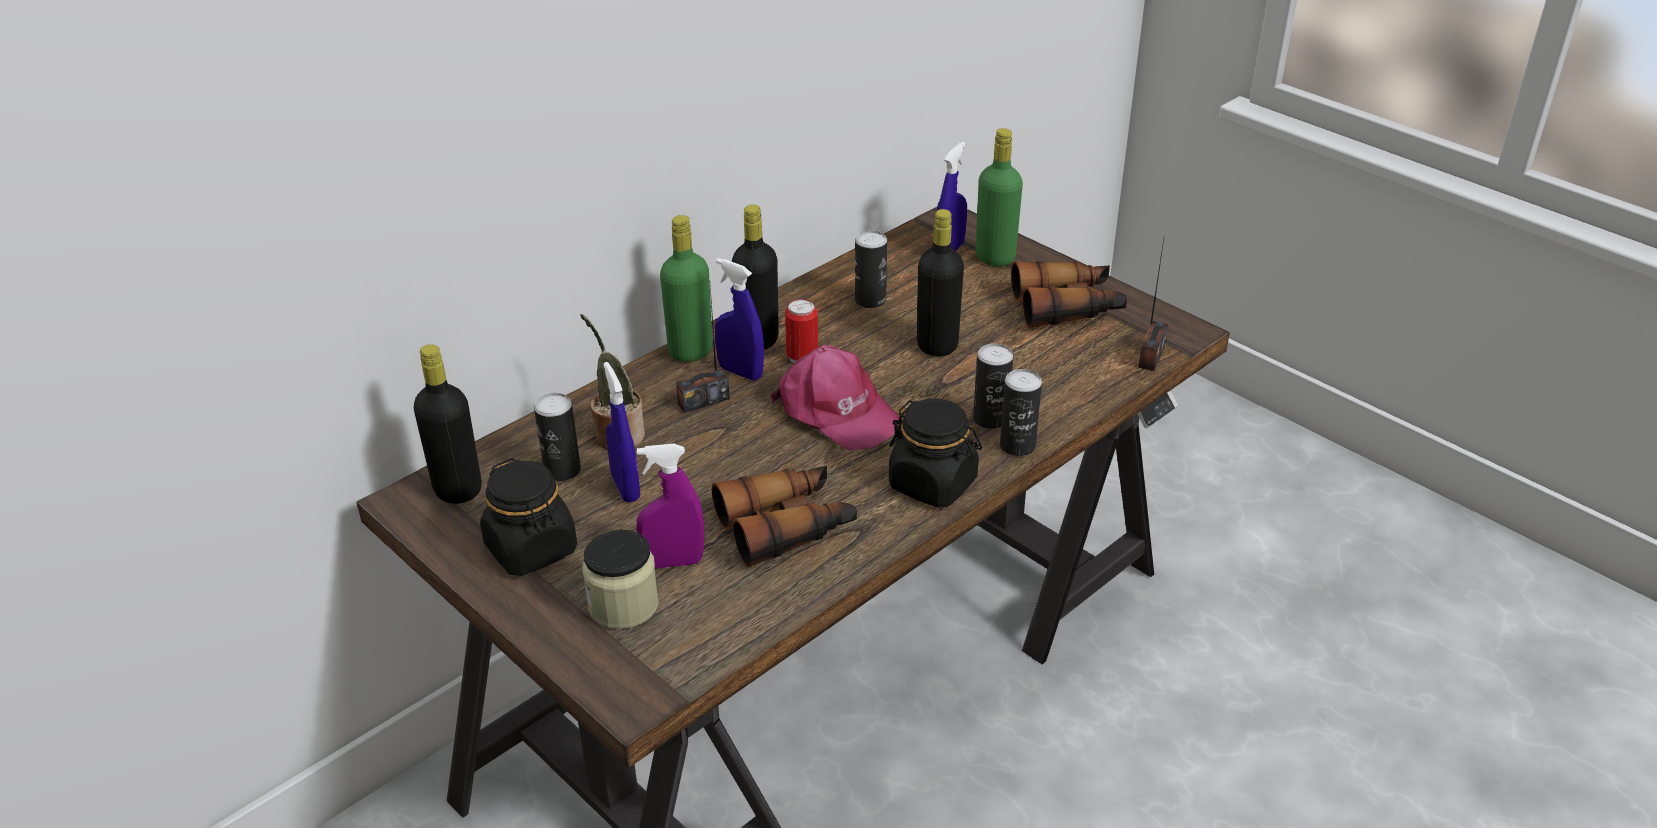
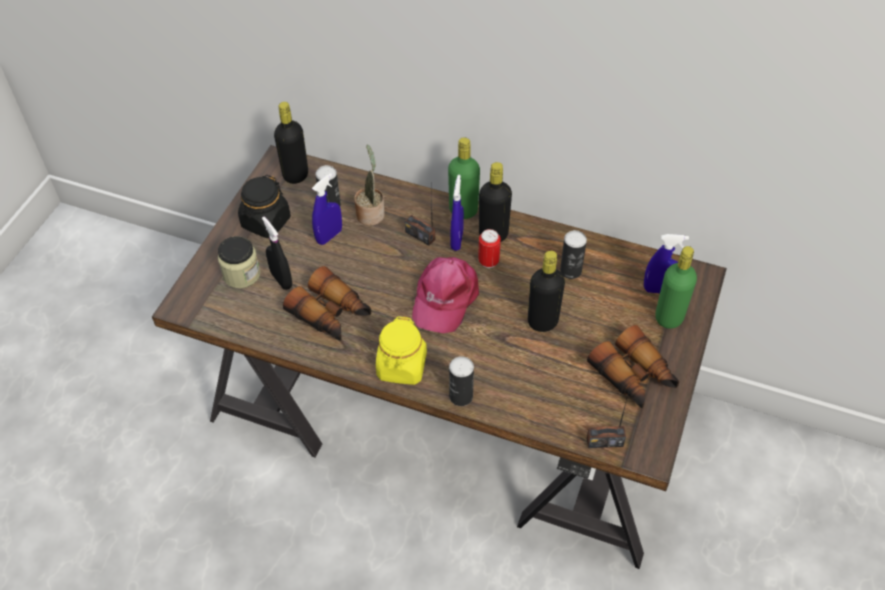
camera: 65 degrees right, 15 degrees up
purple spray bottle [636,444,704,569] -> black spray bottle [262,216,292,290]
black jar [889,399,982,508] -> yellow jar [376,316,427,385]
can [973,343,1013,429] -> none

